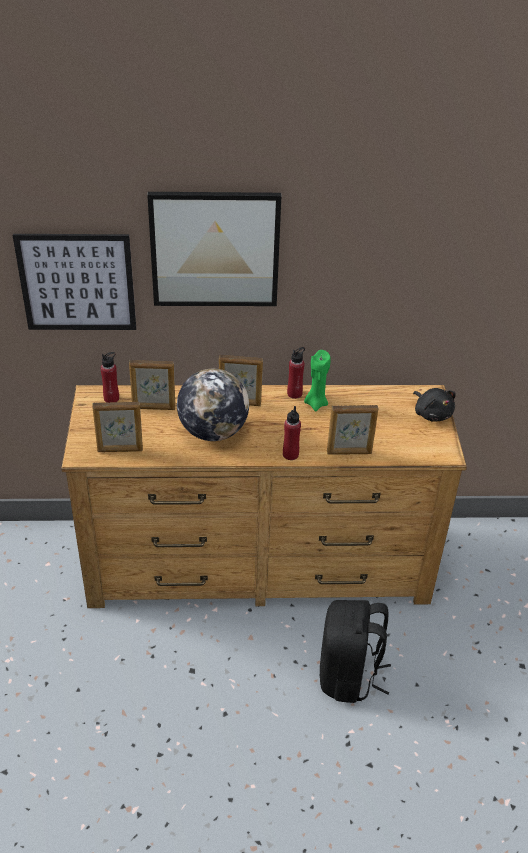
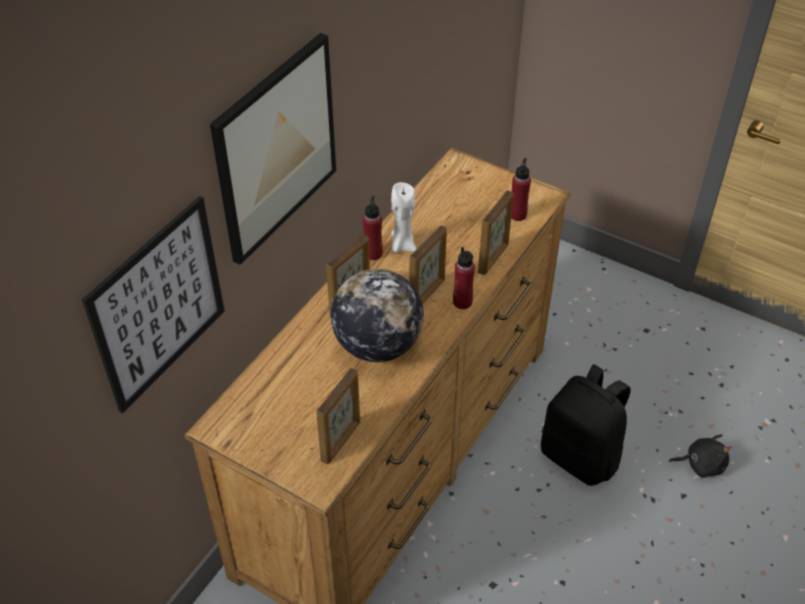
camera: 55 degrees left, 5 degrees up
red bottle [100,352,119,402] -> red bottle moved to [511,158,531,221]
picture frame [129,360,175,410] -> picture frame moved to [409,225,447,304]
green candle [304,350,331,411] -> white candle [391,182,417,253]
black plush toy [413,388,456,422] -> black plush toy moved to [669,434,732,478]

